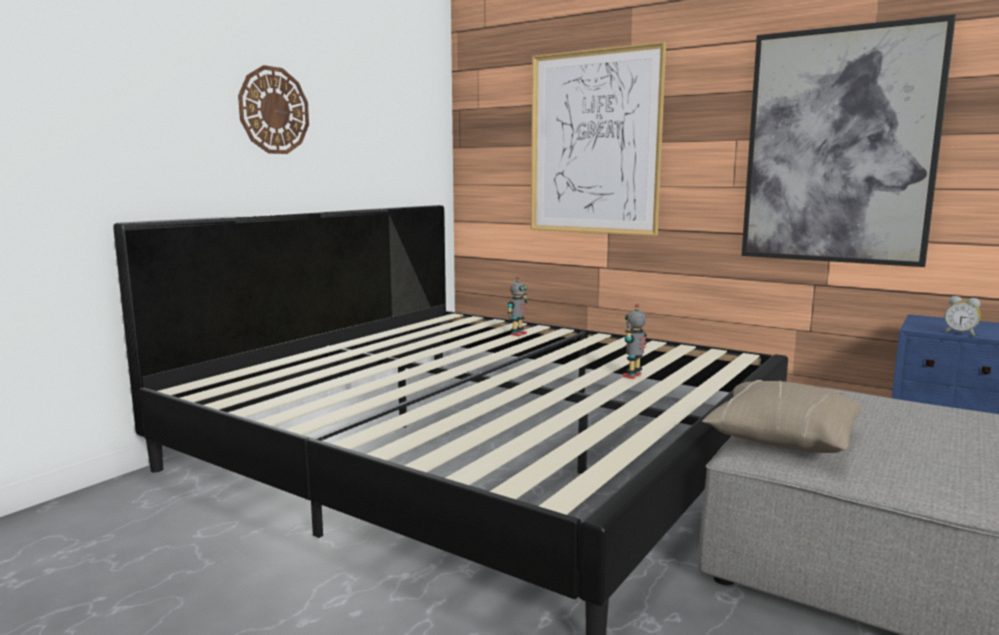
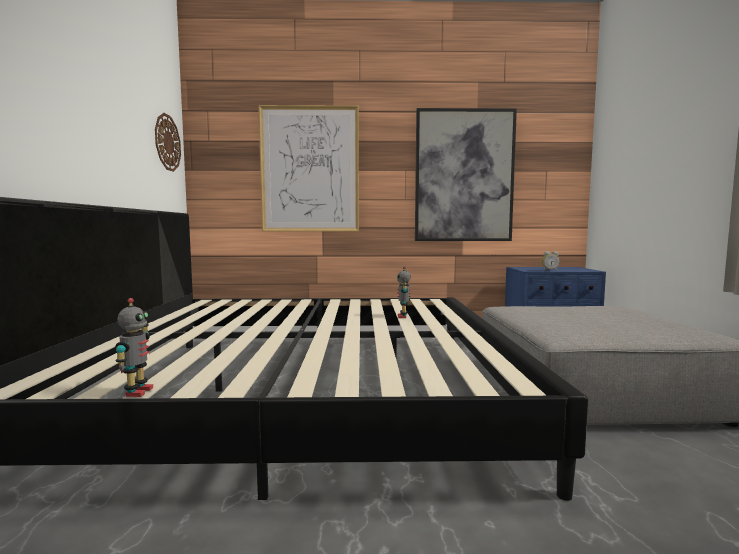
camera: 35 degrees left, 5 degrees down
wall clock [238,65,309,154] -> wall clock moved to [155,113,181,172]
toy robot [507,276,527,336] -> toy robot moved to [115,298,153,397]
beige pillow [702,380,862,453] -> none

